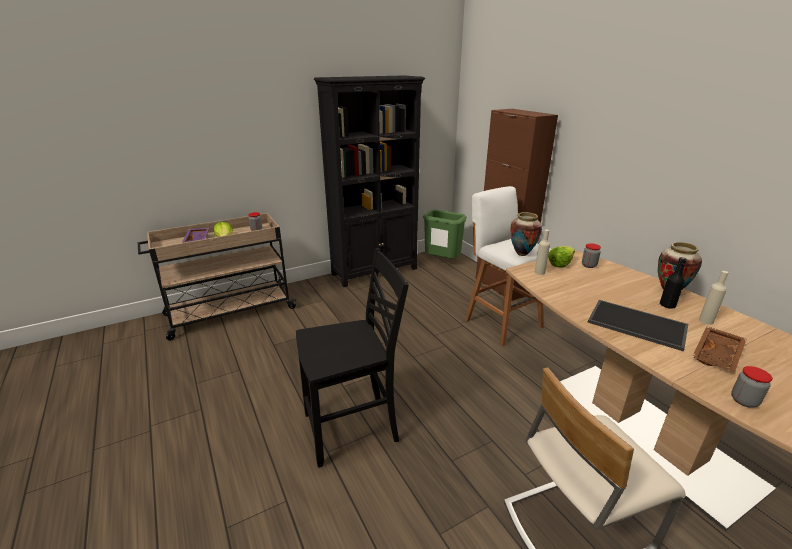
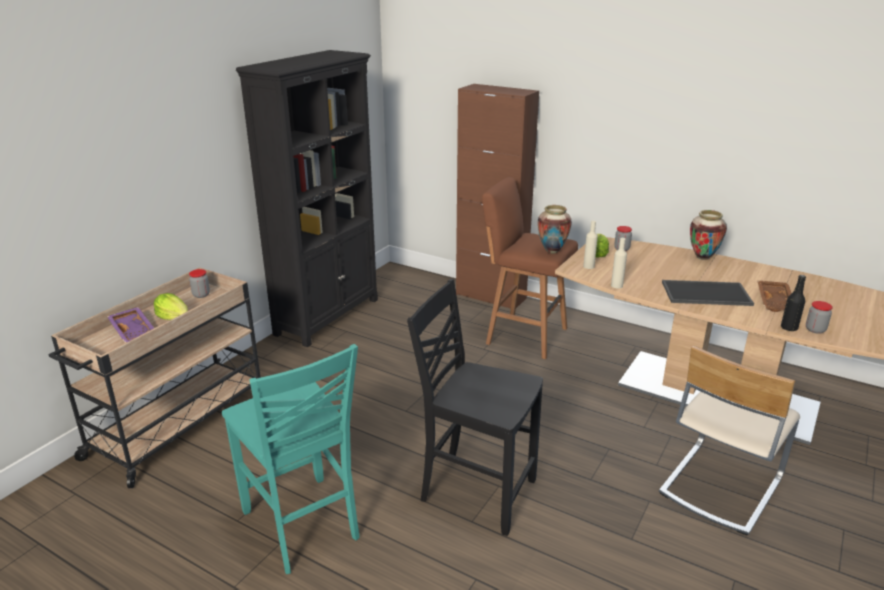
camera: 30 degrees left, 0 degrees up
black chair [296,248,409,468] -> black chair turned 105 degrees counterclockwise [407,279,543,536]
green trash can [423,210,467,259] -> none
white stool [465,186,551,346] -> brown stool [482,177,578,359]
black bottle [660,257,687,309] -> black bottle moved to [781,275,806,331]
beige bottle [699,271,729,325] -> beige bottle moved to [611,238,627,289]
none -> turquoise chair [222,344,360,574]

